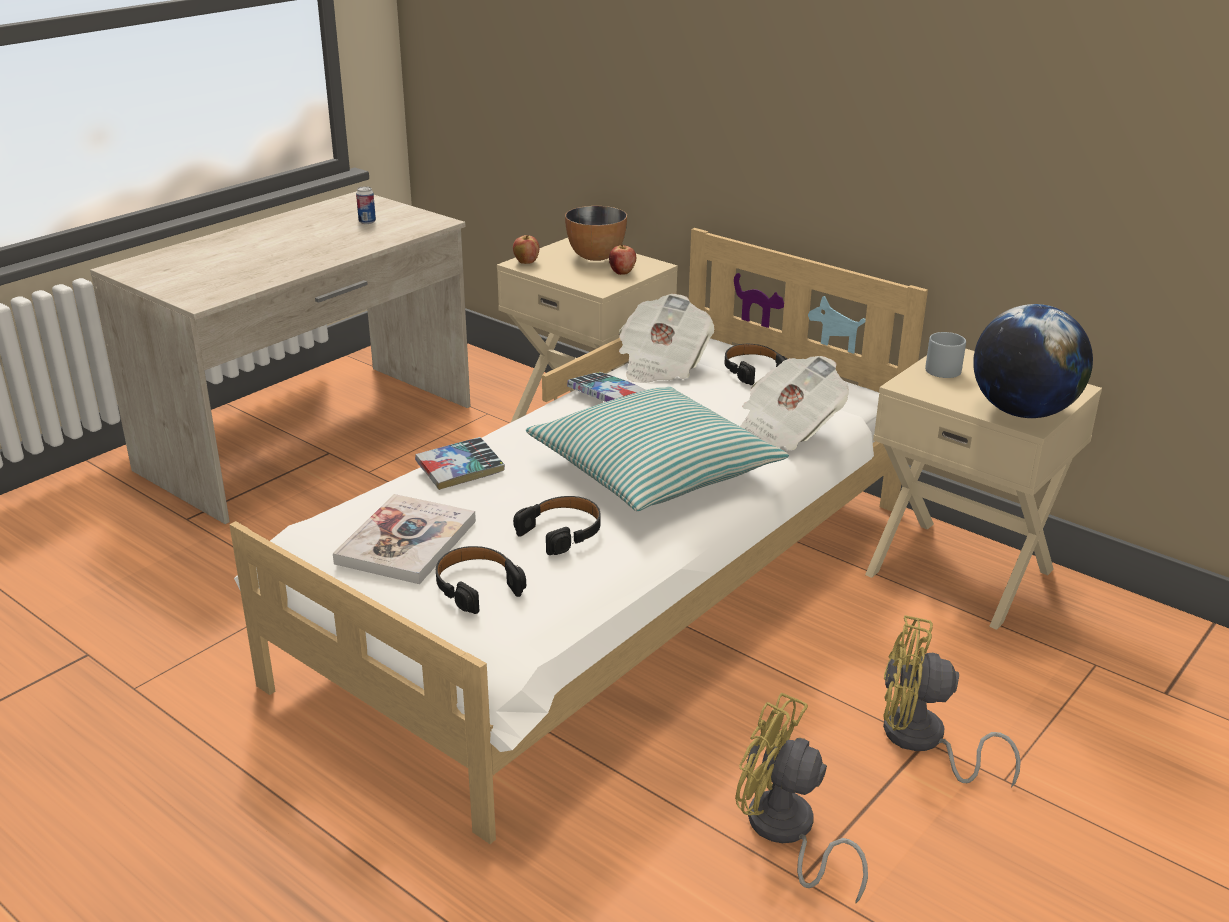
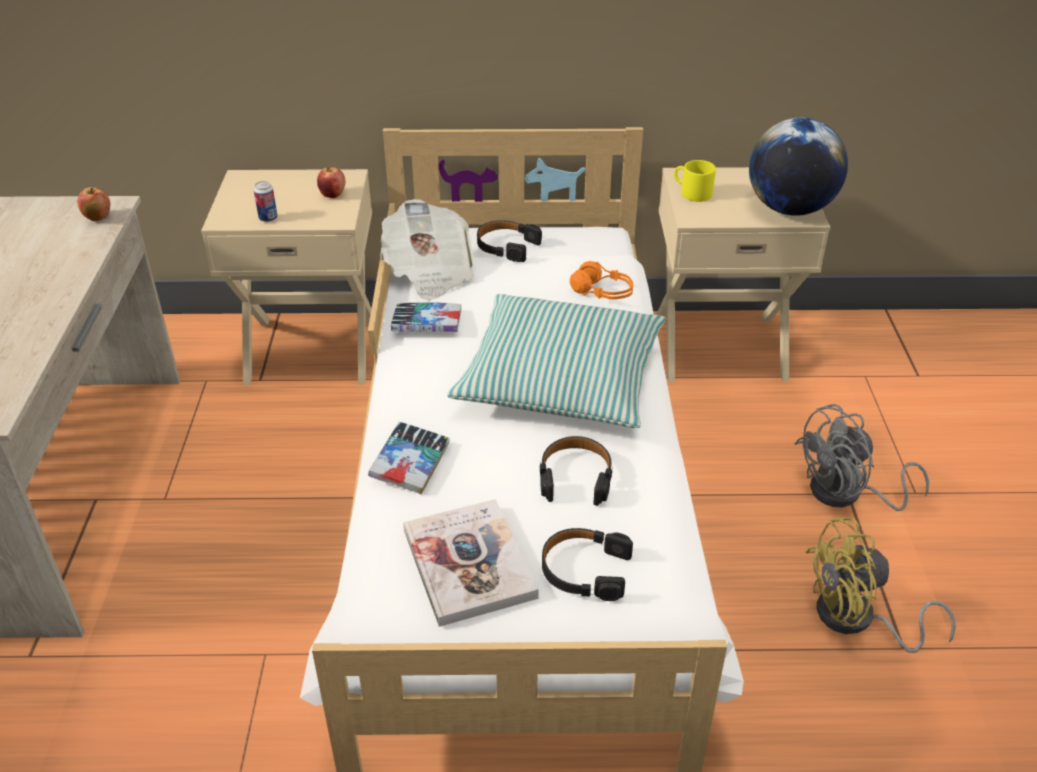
camera: 40 degrees left, 10 degrees up
can [356,186,376,224] -> can moved to [254,181,278,222]
apple [513,235,539,264] -> apple moved to [77,187,110,221]
bowl [565,206,627,261] -> none
newspaper [740,356,849,450] -> orange headphones [570,261,633,299]
yellow fan [883,615,1021,788] -> grey fan [794,404,930,511]
grey mug [925,332,966,378] -> yellow mug [674,160,716,202]

